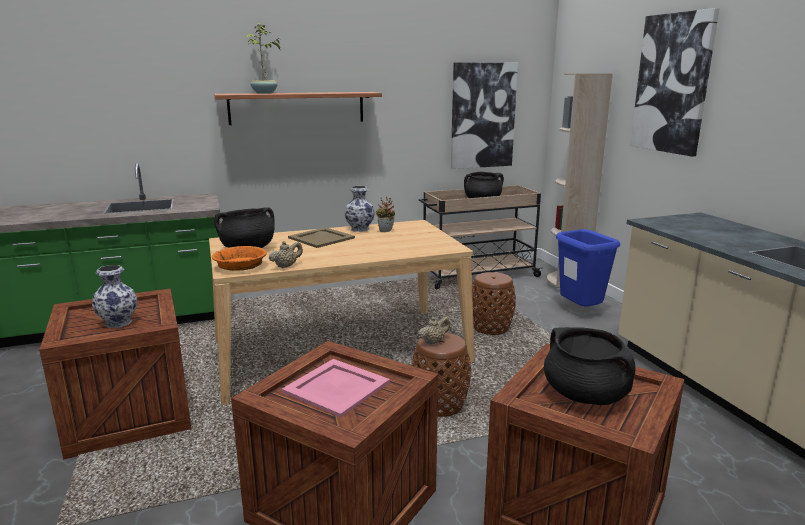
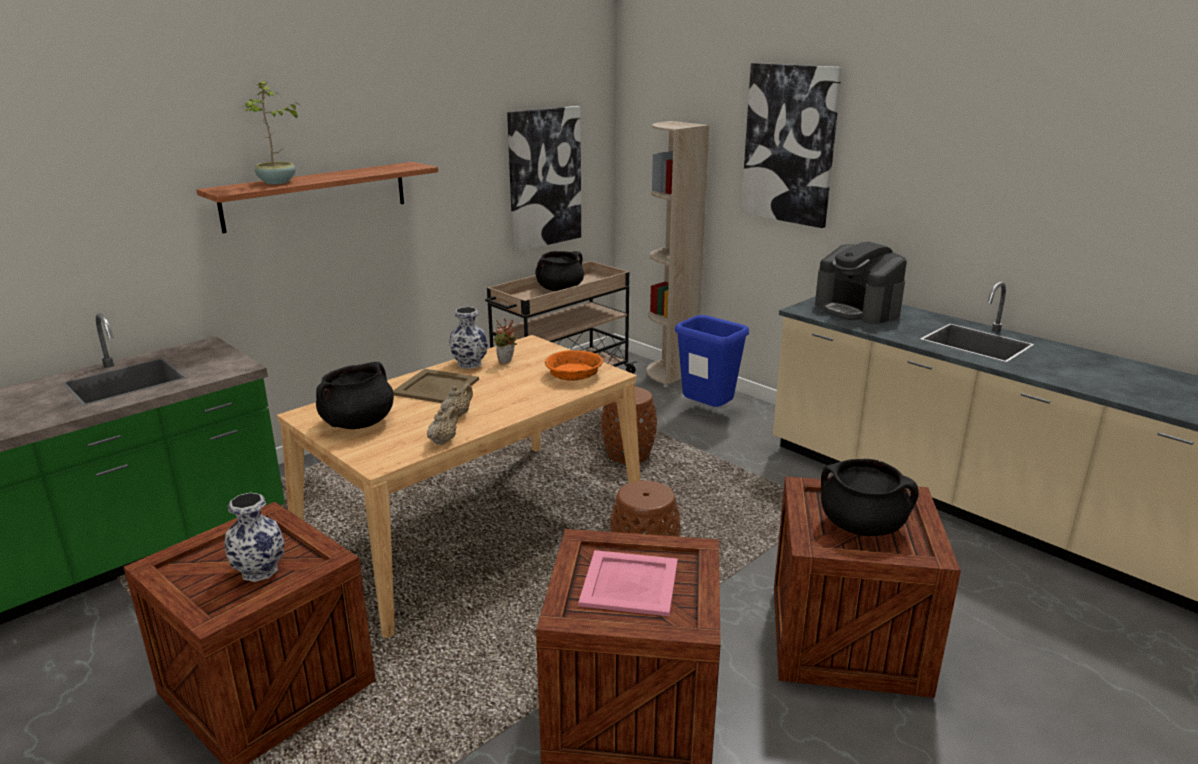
camera: 25 degrees left, 5 degrees up
orange bowl [212,246,267,271] -> orange bowl moved to [545,350,603,380]
beige teapot [418,317,450,345] -> beige teapot moved to [441,383,473,417]
none -> coffee machine [815,242,907,324]

